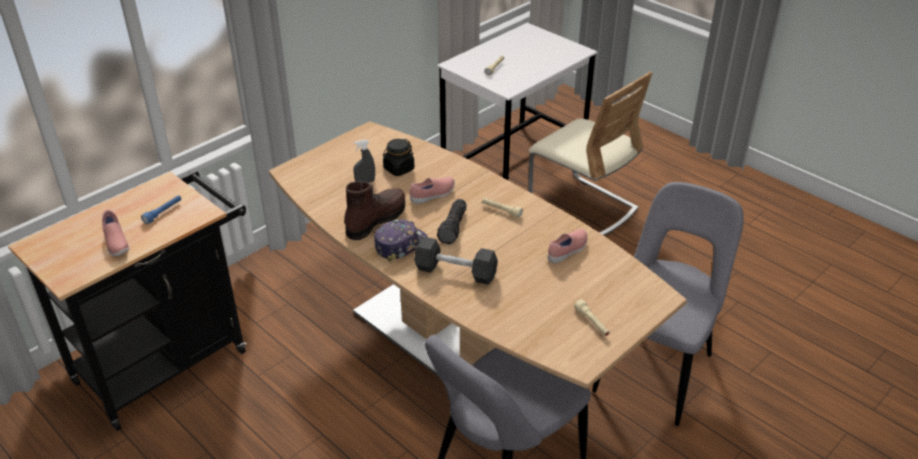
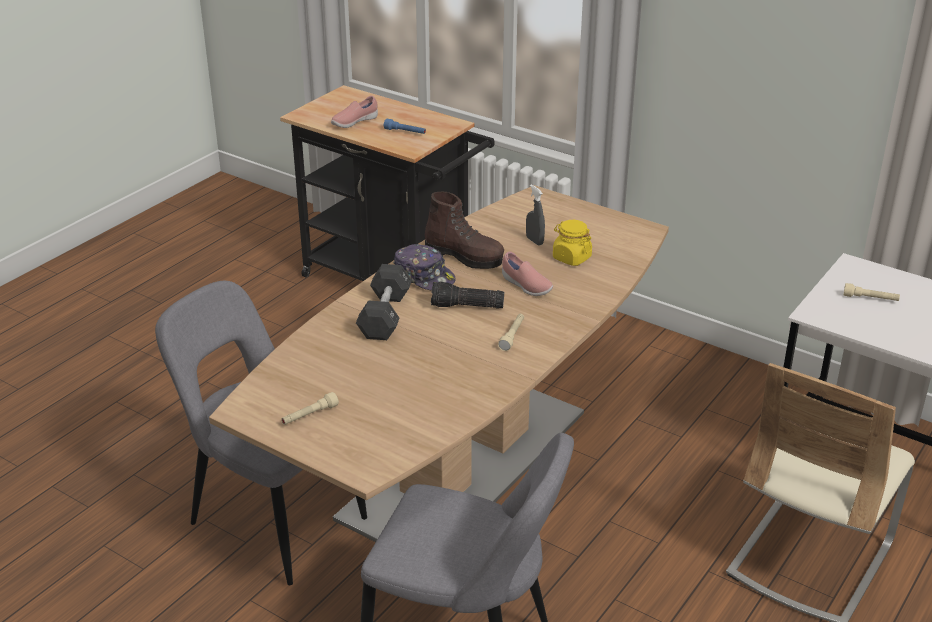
camera: 80 degrees right, 5 degrees down
black jar [383,139,414,176] -> yellow jar [553,220,592,266]
pink shoe [547,229,588,263] -> none

